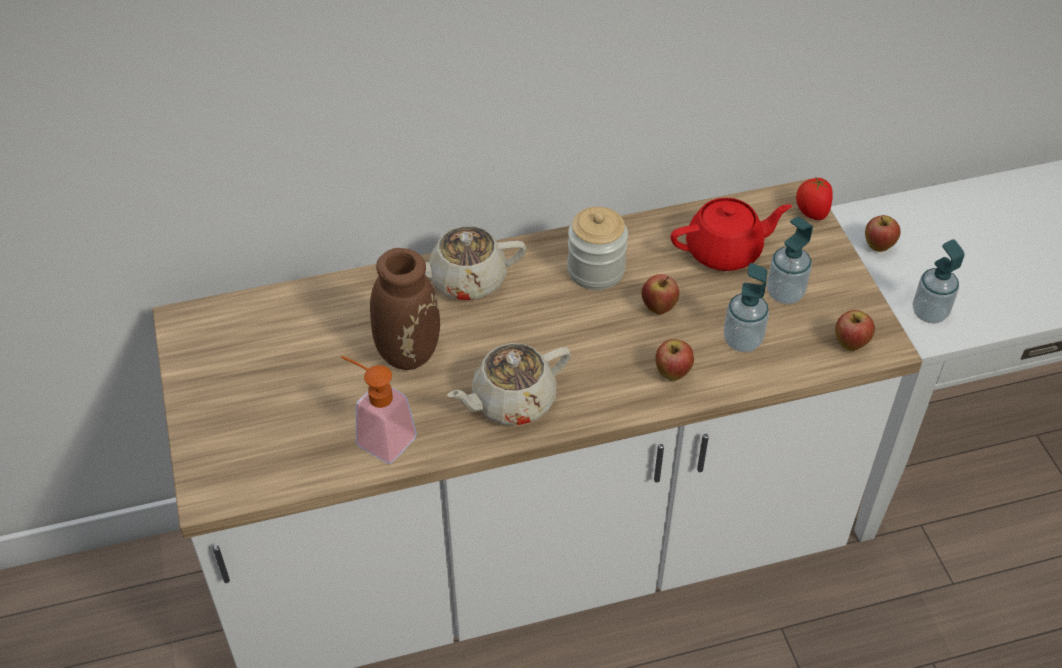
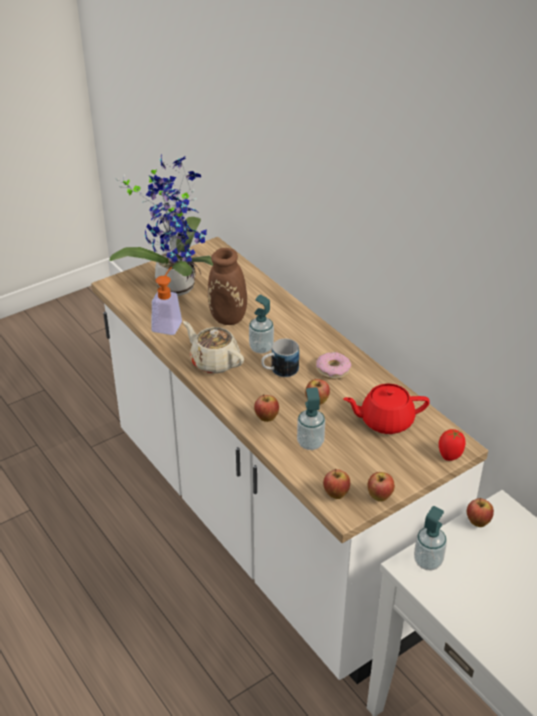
camera: 70 degrees right, 10 degrees down
beige teapot [425,226,526,300] -> none
jar [567,207,628,290] -> donut [316,352,351,380]
red teapot [670,198,792,271] -> red teapot turned 120 degrees clockwise [343,384,430,434]
soap dispenser [767,217,813,304] -> soap dispenser moved to [249,295,274,354]
none -> potted plant [109,154,213,296]
none -> mug [261,339,299,377]
none -> apple [368,472,395,502]

